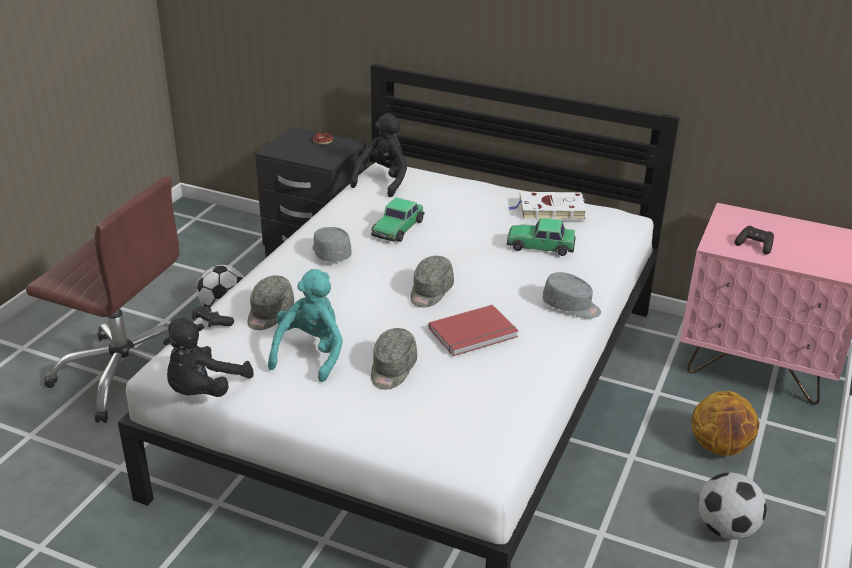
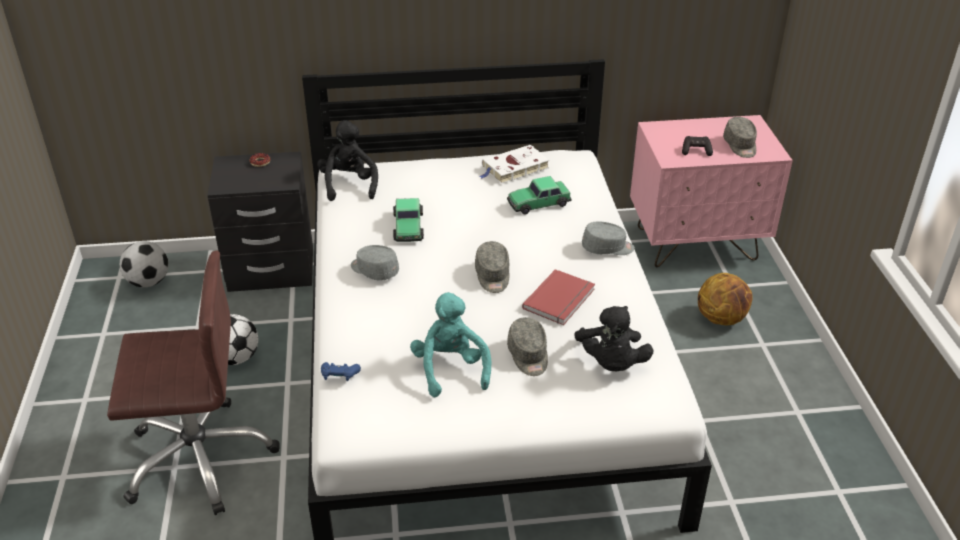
camera: 30 degrees left, 5 degrees up
black plush toy [163,318,254,397] -> black plush toy moved to [574,306,653,372]
black game controller [192,306,234,328] -> blue game controller [321,362,361,381]
grey cap [247,275,294,330] -> grey cap moved to [723,117,757,158]
football [698,472,767,540] -> football moved to [120,241,169,287]

